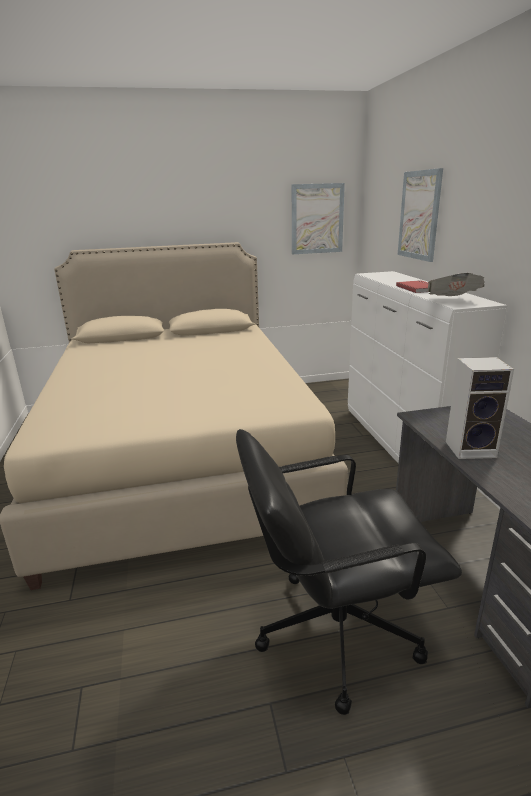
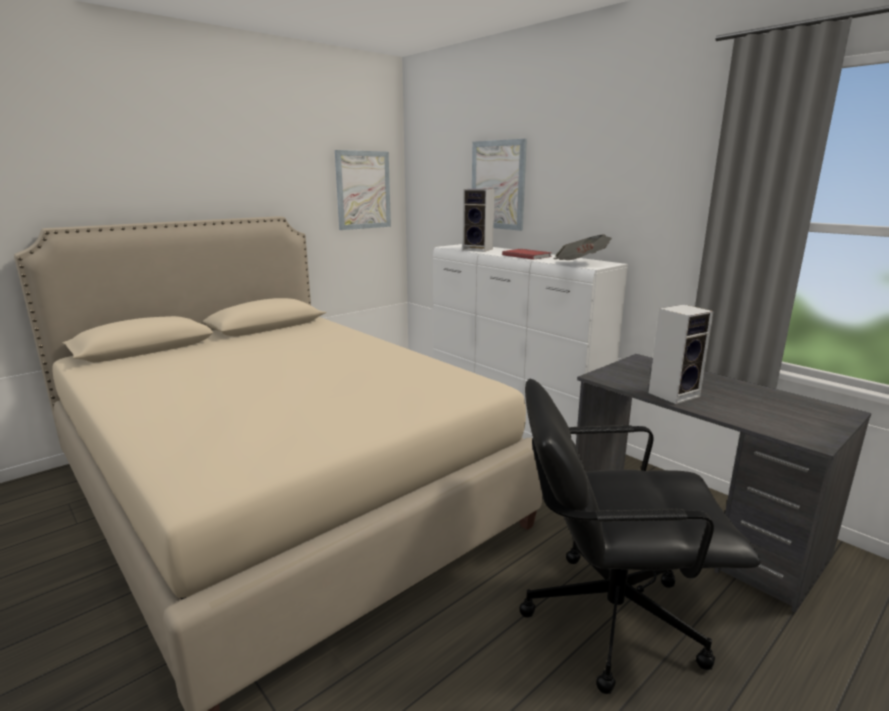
camera: 30 degrees left, 5 degrees down
black office chair [236,429,462,715] -> black office chair turned 45 degrees clockwise [519,379,760,694]
none -> speaker [463,189,495,252]

